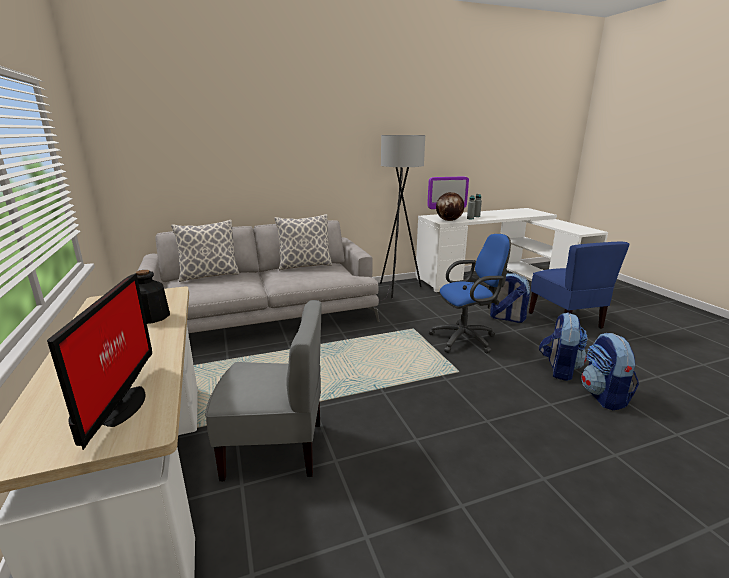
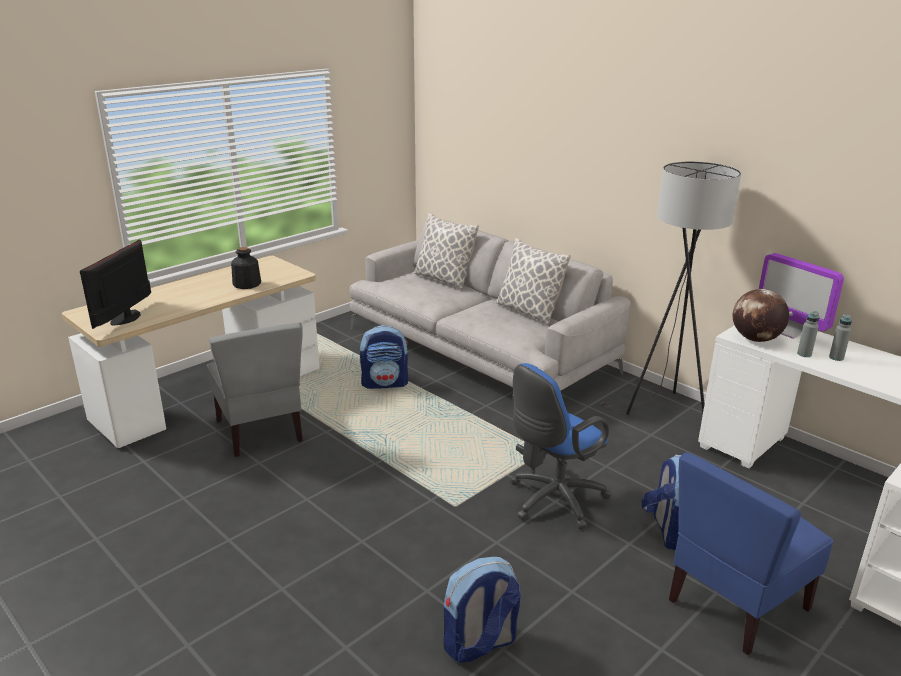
camera: 65 degrees right, 5 degrees up
monitor [47,274,152,450] -> monitor turned 135 degrees clockwise [80,240,151,329]
blue office chair [428,234,511,353] -> blue office chair turned 90 degrees clockwise [510,363,611,529]
backpack [539,312,588,381] -> backpack moved to [360,325,409,389]

